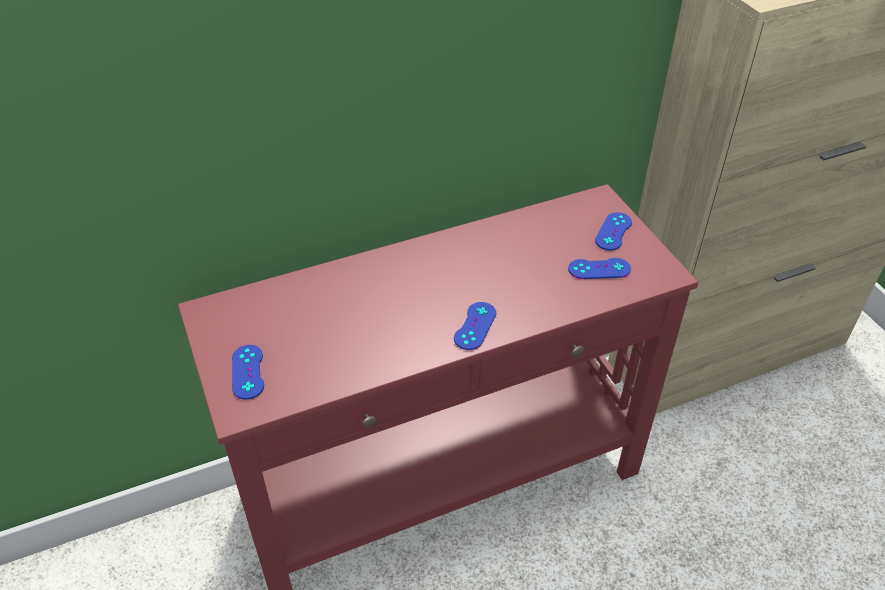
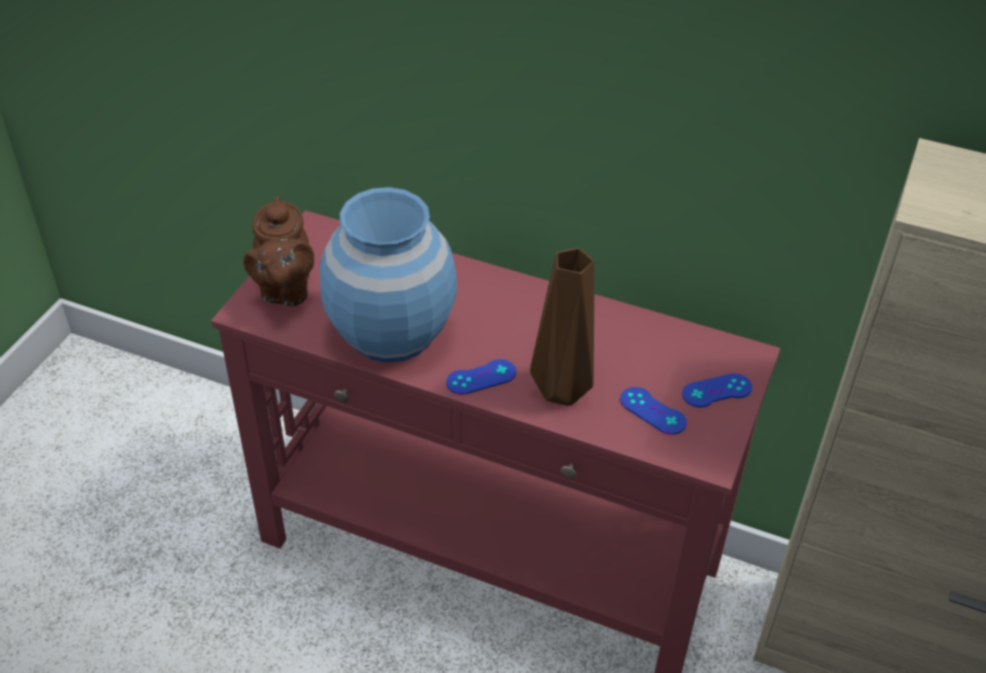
camera: 45 degrees right, 0 degrees up
blue game controller [232,345,264,400] -> brown teapot [243,196,314,306]
none -> blue vase [320,187,457,363]
none -> brown vase [530,248,595,406]

